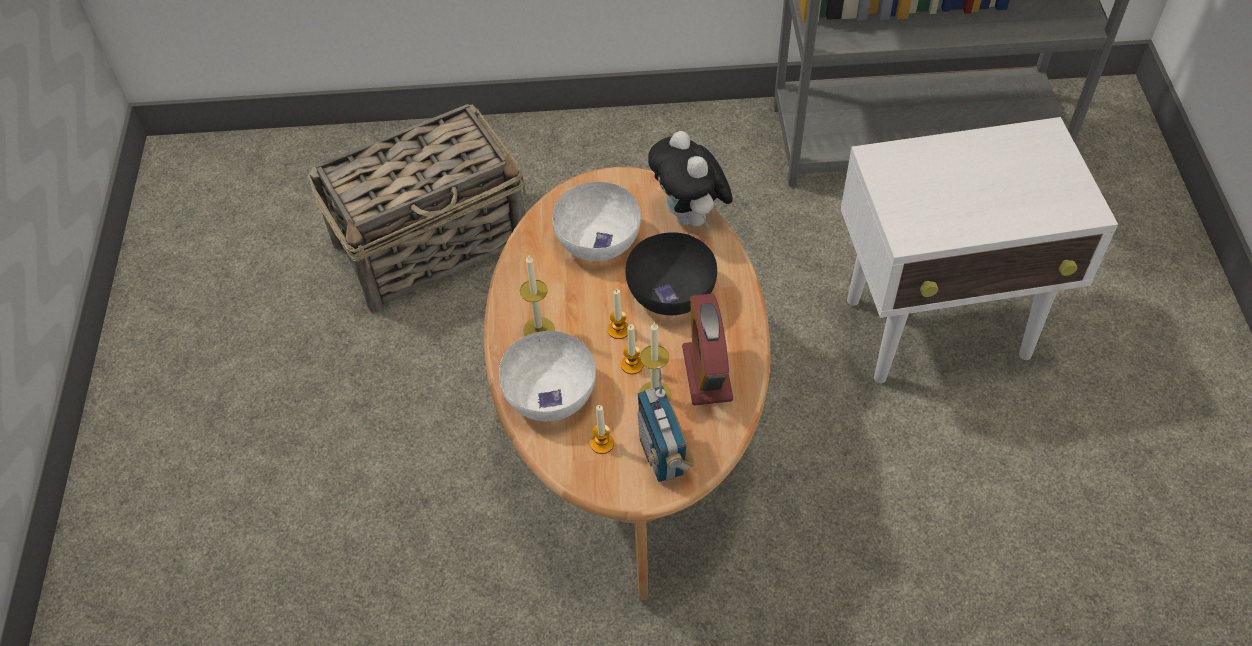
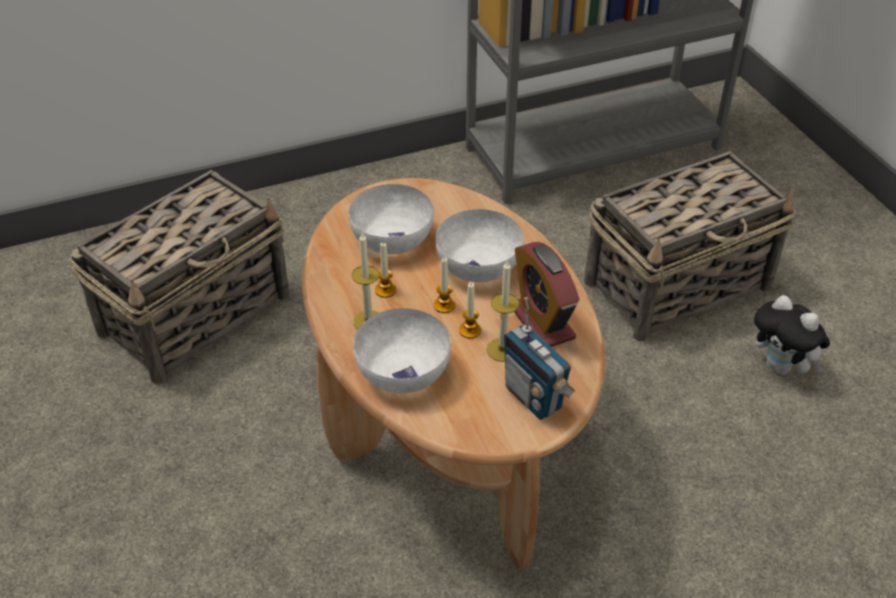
camera: 20 degrees left, 10 degrees down
candle [590,405,614,454] -> candle moved to [375,243,396,298]
black bowl [625,232,717,315] -> white bowl [435,209,523,282]
plush toy [648,131,733,229] -> plush toy moved to [754,295,830,375]
white side table [841,117,1118,383] -> basket [584,151,796,341]

